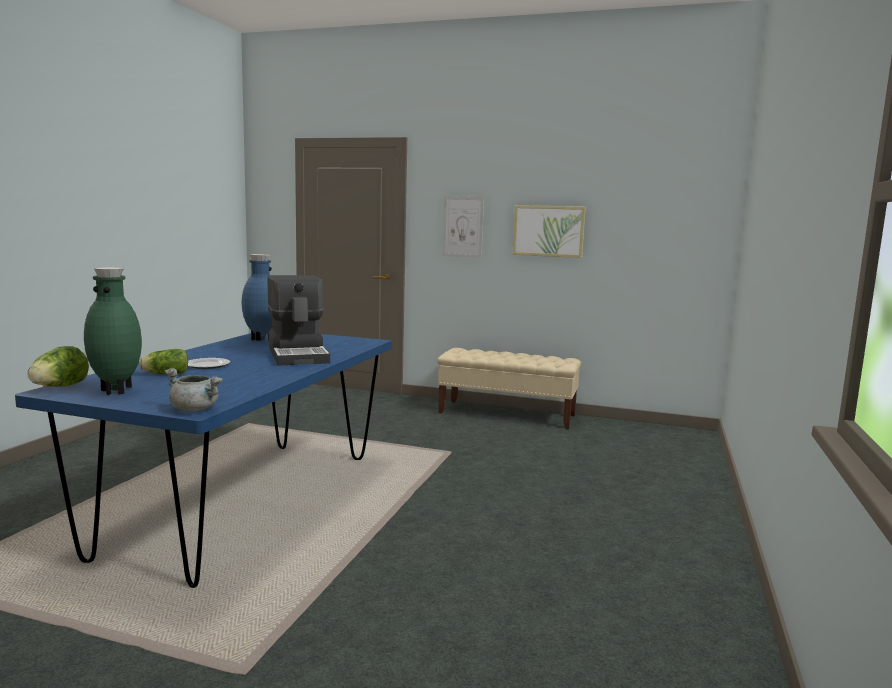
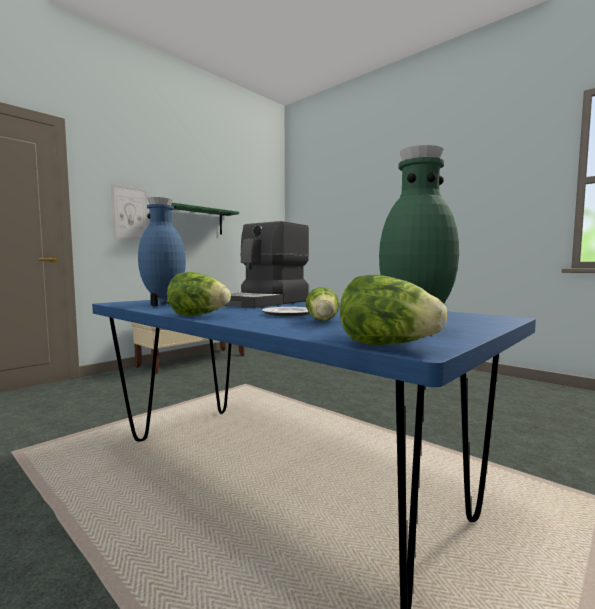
camera: 65 degrees left, 5 degrees down
grey cooking pot [164,368,223,411] -> none
coffee machine [268,275,330,366] -> coffee machine turned 120 degrees clockwise [225,221,309,308]
picture [513,205,586,258] -> green shelf [171,203,239,234]
none -> lettuce [167,272,231,316]

